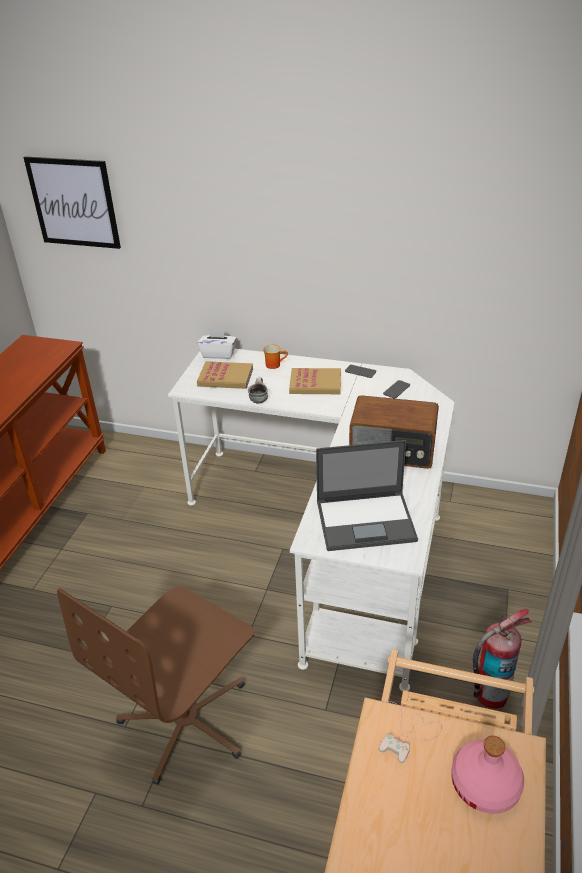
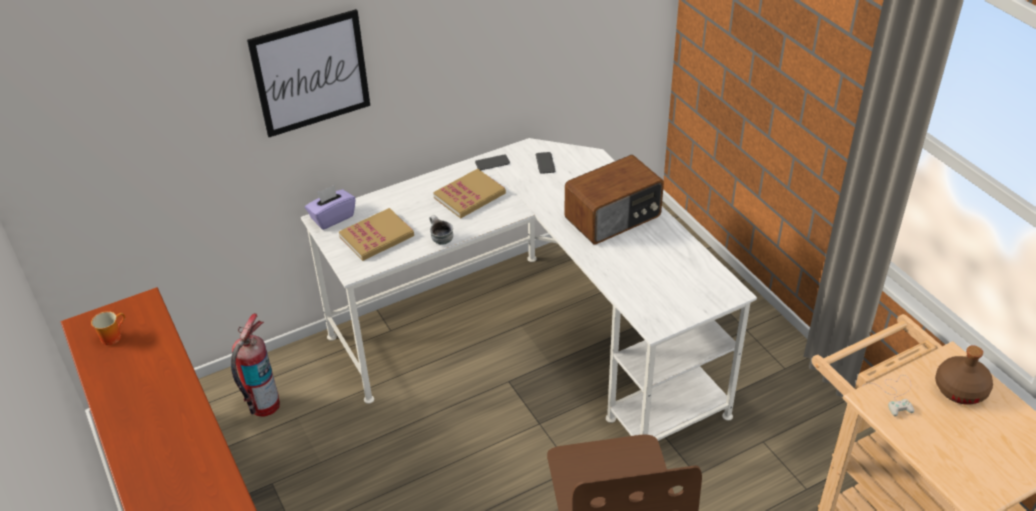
camera: 45 degrees left, 5 degrees up
picture [23,156,121,249] -> picture moved to [247,9,370,137]
white tissue box [197,328,237,359] -> purple tissue box [305,185,356,230]
mug [263,344,288,369] -> mug moved to [91,311,125,345]
laptop [316,440,418,551] -> none
pink bottle [451,736,524,814] -> brown bottle [935,345,993,405]
fire extinguisher [473,609,532,709] -> fire extinguisher moved to [231,313,280,416]

